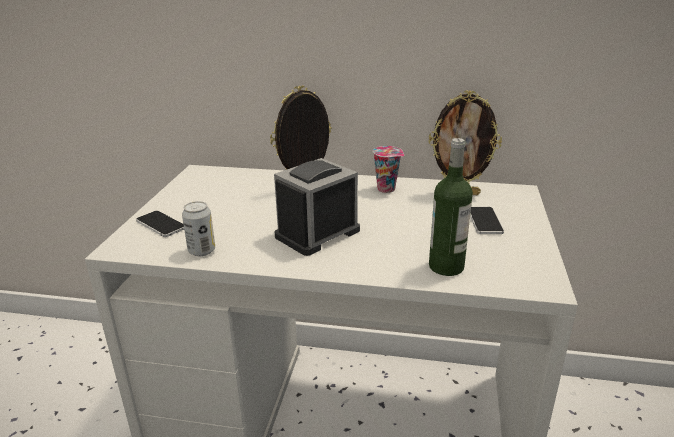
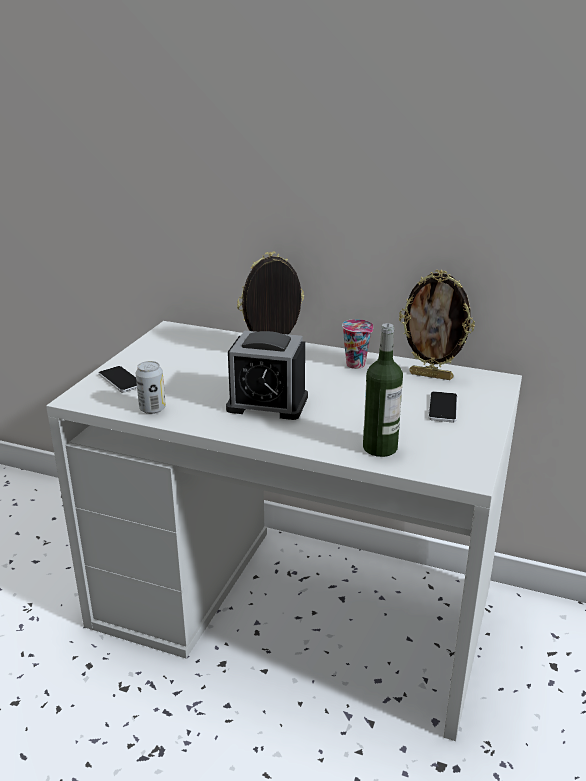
camera: 10 degrees right, 0 degrees up
alarm clock [274,158,360,256] -> alarm clock turned 135 degrees counterclockwise [226,331,308,420]

